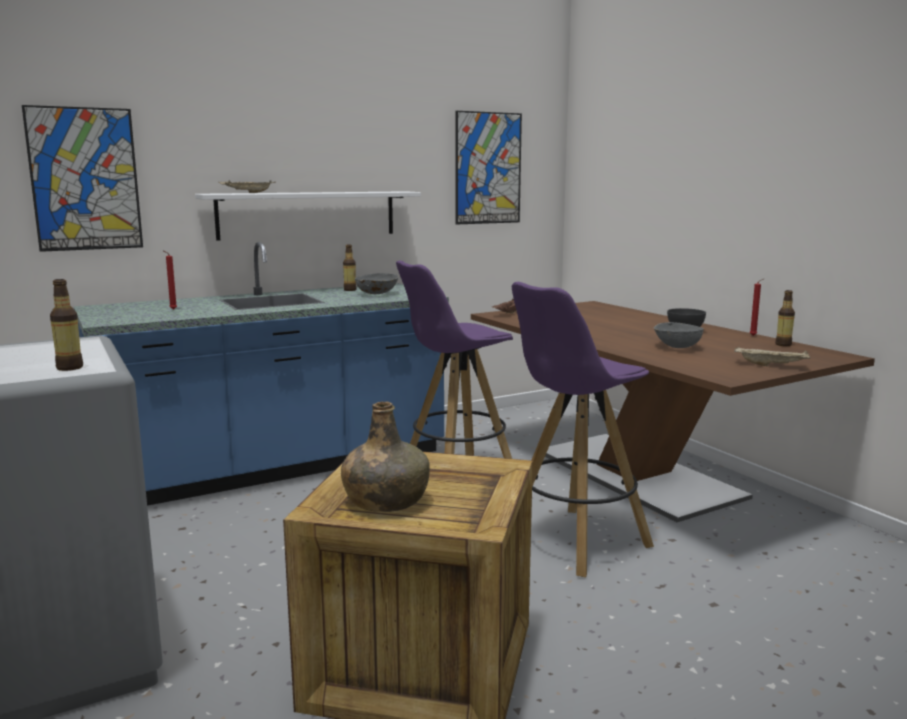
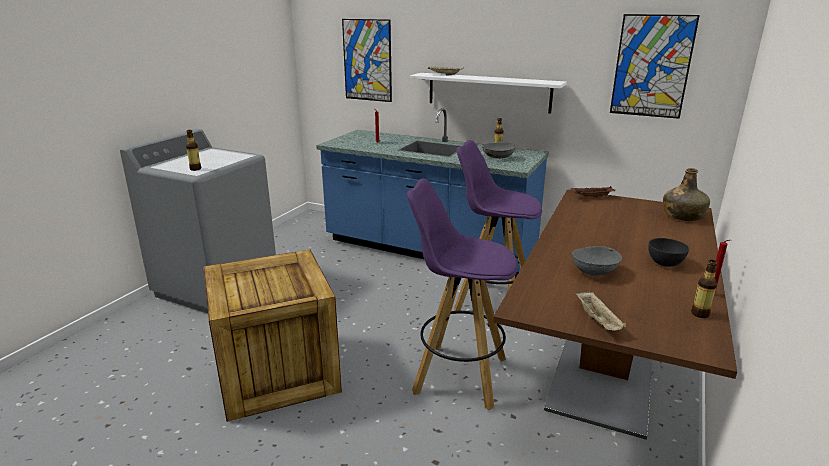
camera: 55 degrees right, 10 degrees up
green bottle [341,402,430,512] -> green bottle moved to [663,168,710,221]

